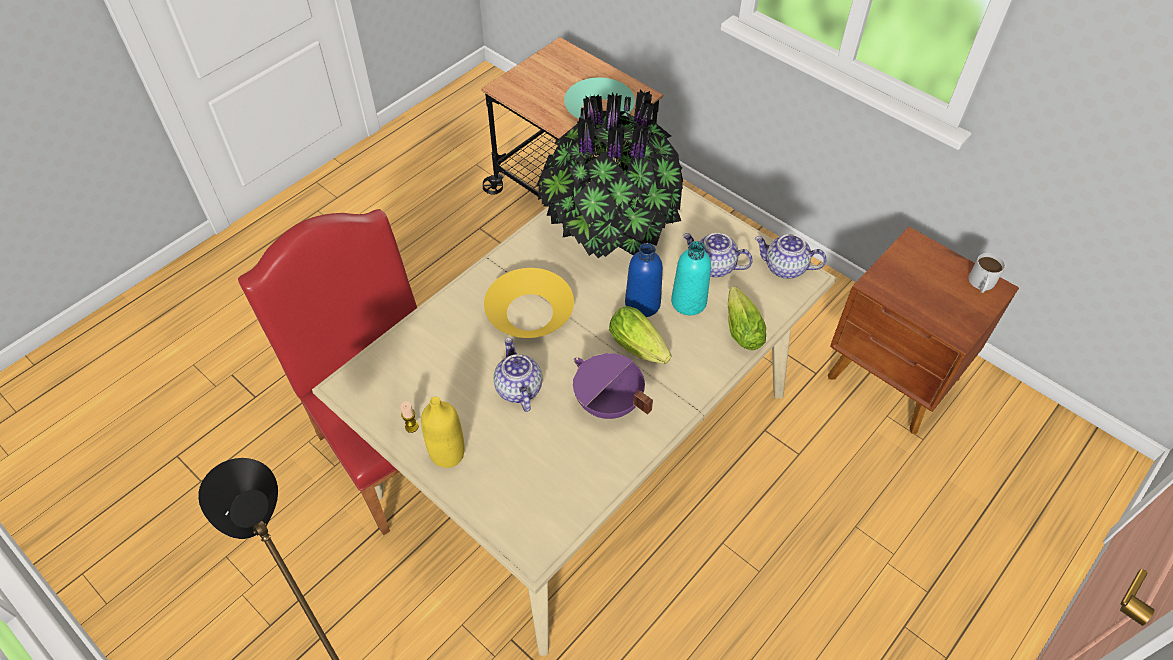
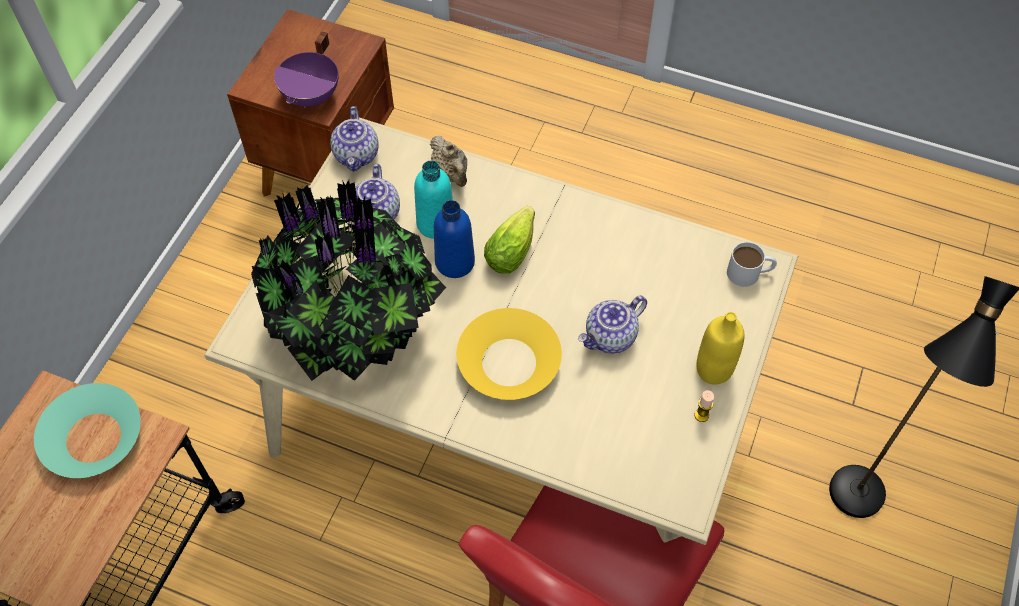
camera: 110 degrees left, 5 degrees up
purple cooking pot [573,353,653,419] -> purple cooking pot moved to [274,31,338,108]
lettuce [728,286,766,350] -> beige teapot [430,135,467,187]
white mug [968,253,1005,293] -> white mug moved to [727,242,777,287]

